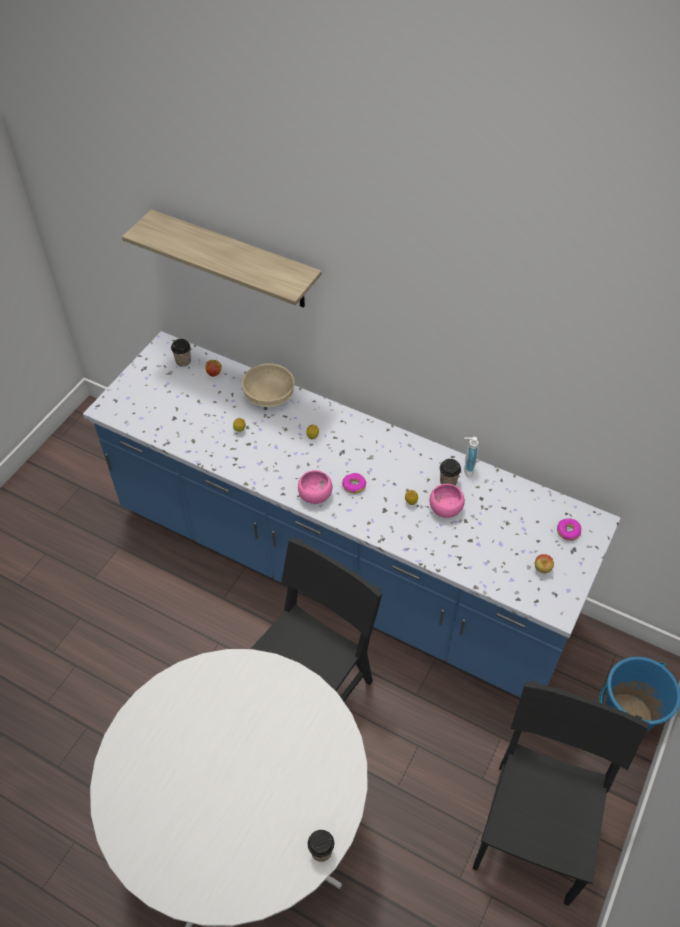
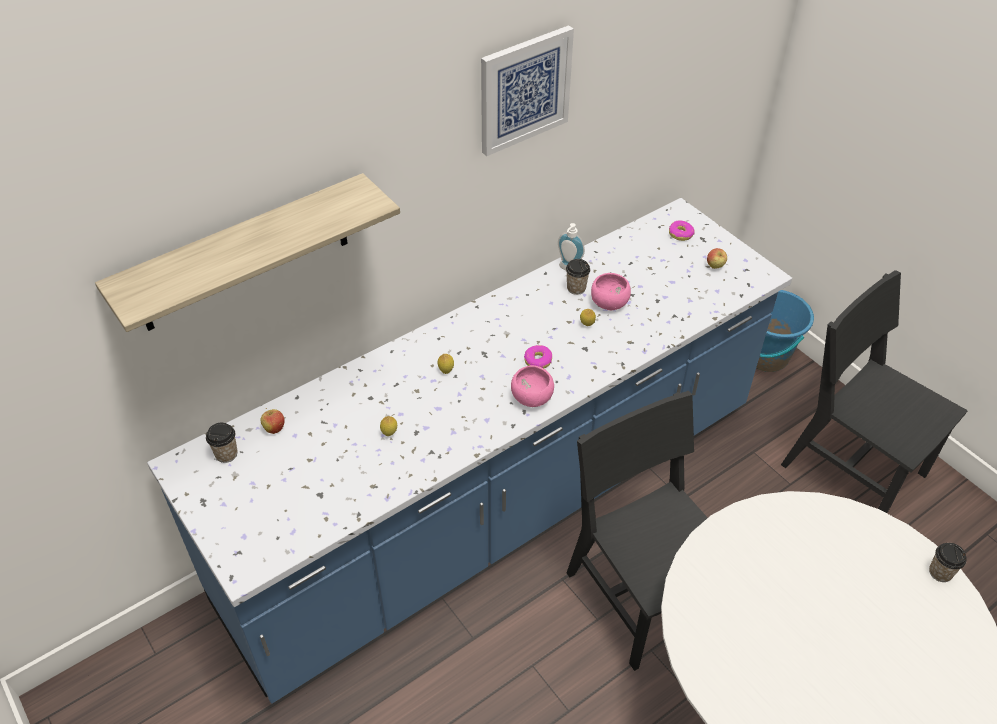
camera: 65 degrees left, 5 degrees down
beige bowl [242,364,295,407] -> none
none -> picture [481,25,574,156]

